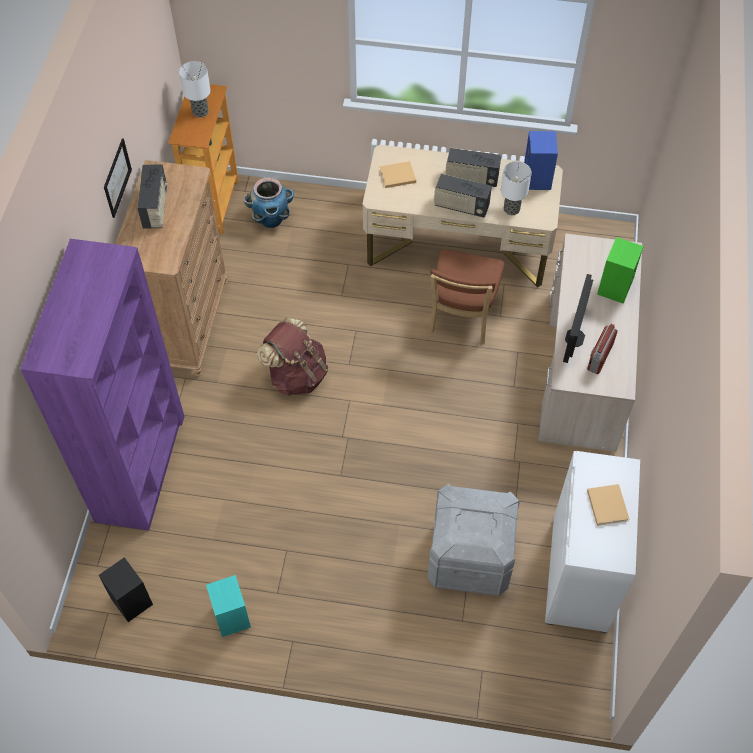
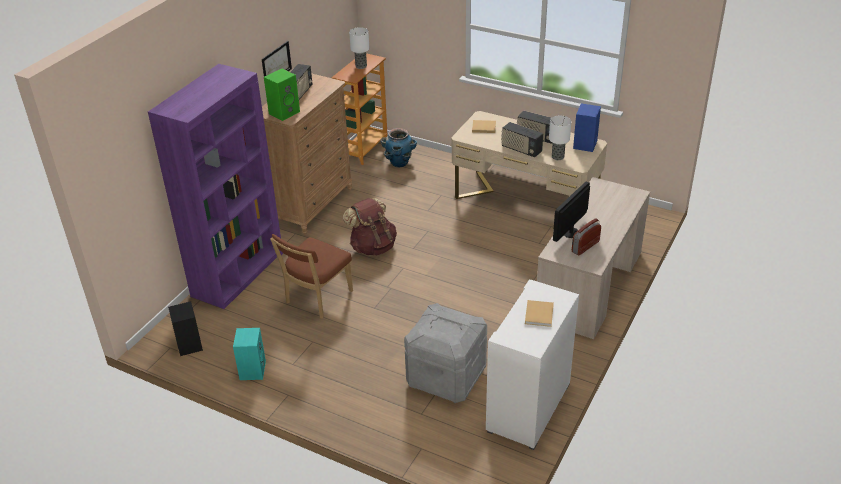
camera: 20 degrees right, 20 degrees down
brown chair [430,249,504,343] -> brown chair moved to [270,234,353,319]
green speaker [597,237,644,304] -> green speaker moved to [264,69,300,121]

